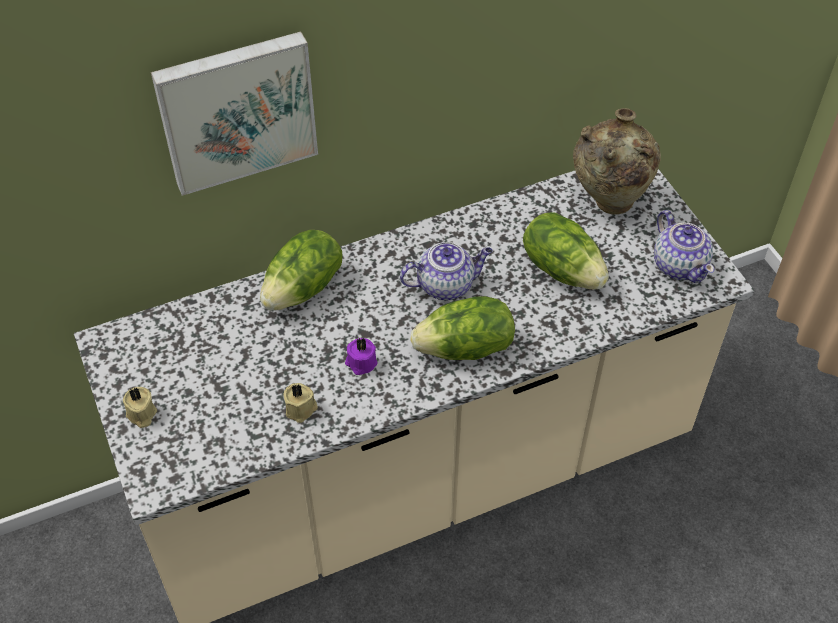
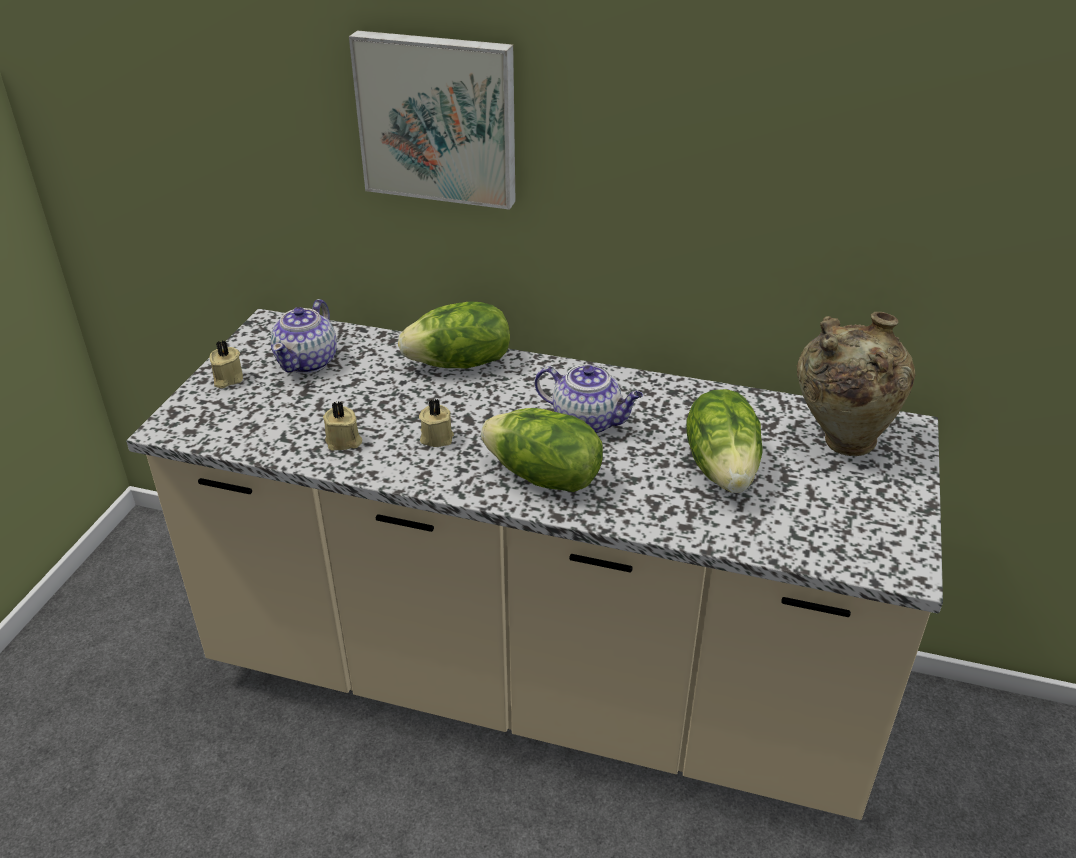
camera: 40 degrees right, 15 degrees down
purple candle [345,338,378,375] -> beige candle [419,399,454,447]
teapot [654,210,714,283] -> teapot moved to [271,299,337,374]

